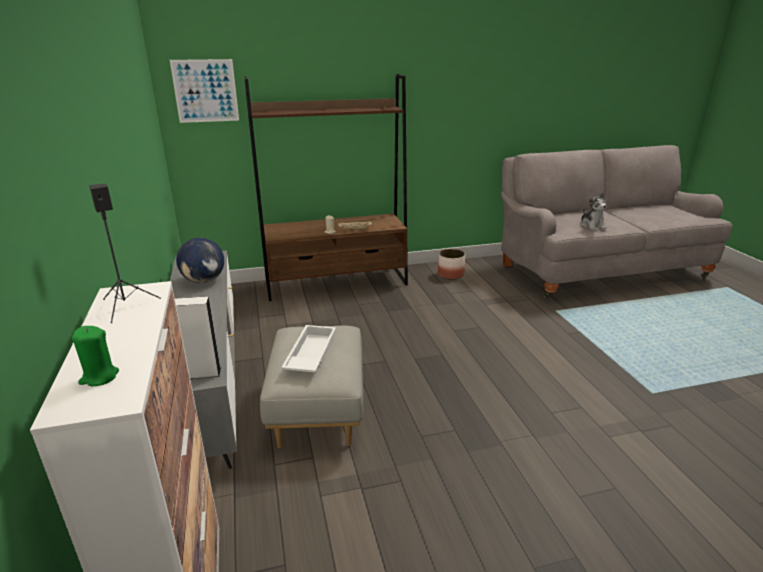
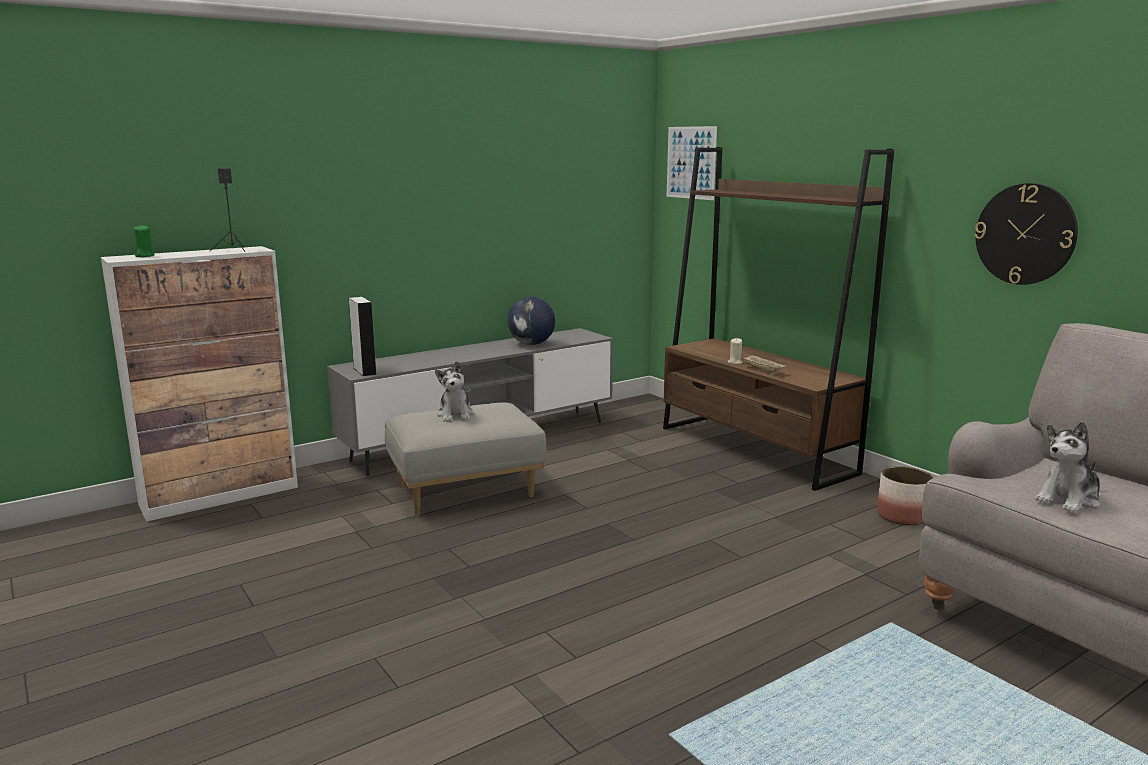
camera: 70 degrees right, 10 degrees down
white tray [281,325,336,372] -> plush toy [435,361,473,422]
none -> wall clock [974,183,1078,285]

